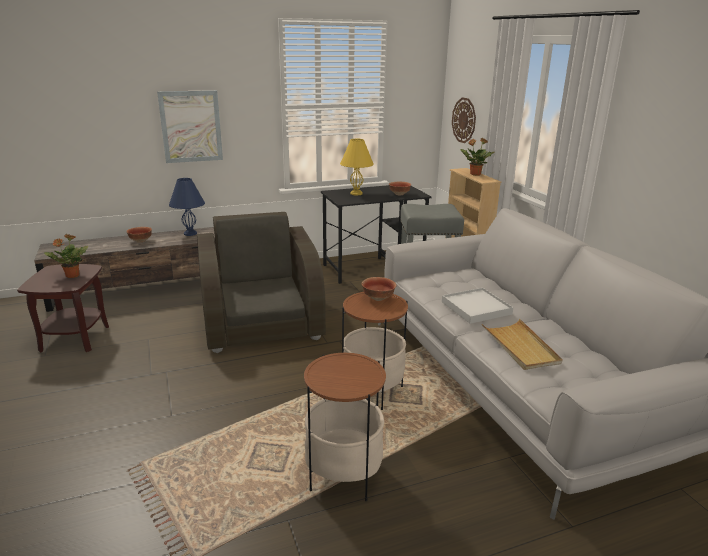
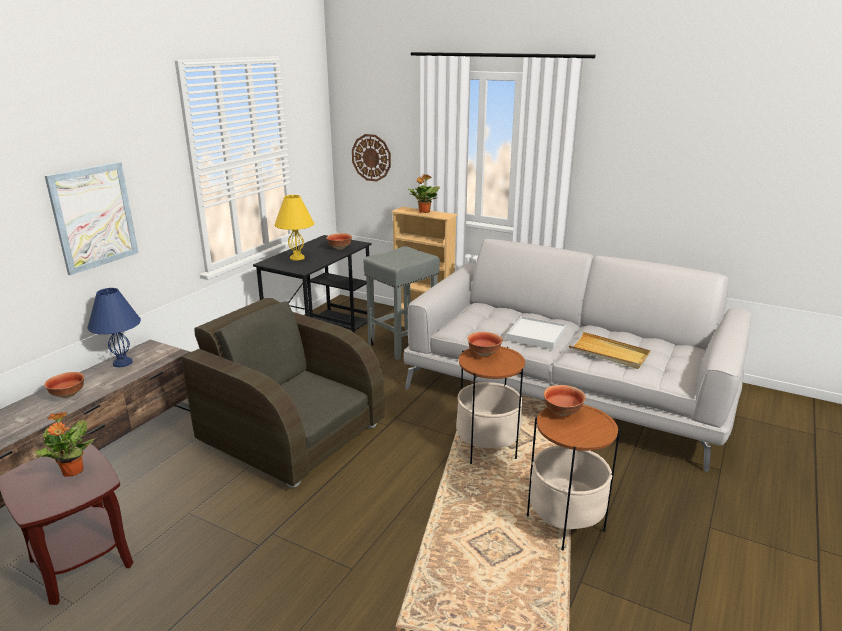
camera: 40 degrees left, 0 degrees up
none -> bowl [544,385,586,416]

